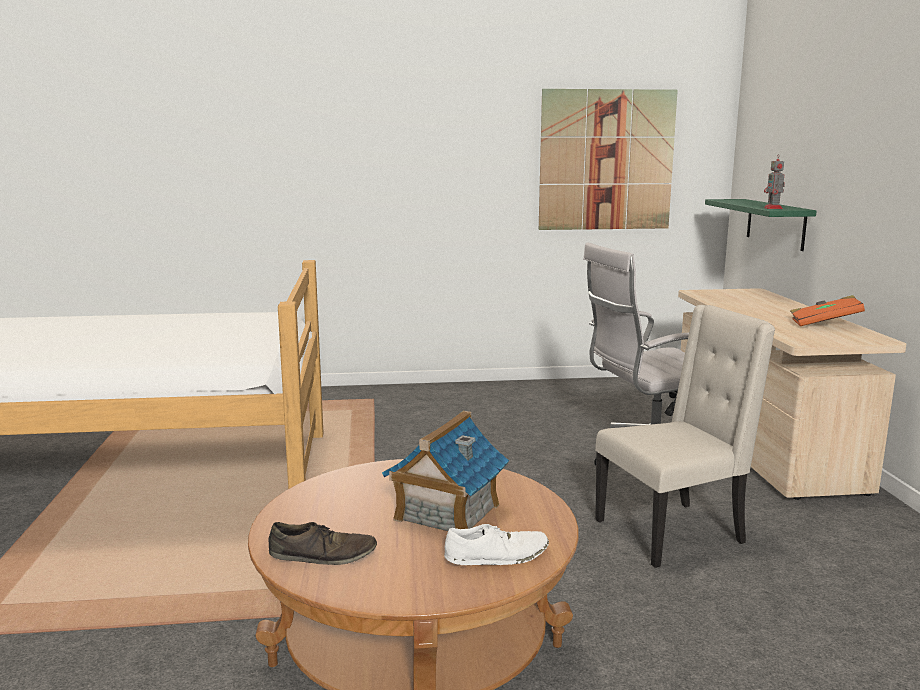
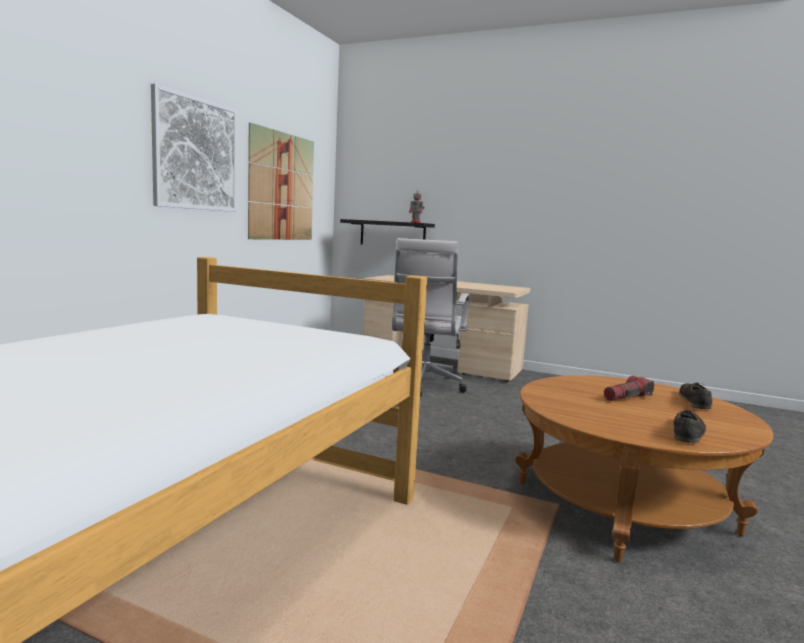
camera: 60 degrees left, 5 degrees down
toy house [382,411,509,531] -> flashlight [604,376,654,401]
white shoe [444,524,549,565] -> brown shoe [679,382,712,409]
beige chair [595,305,775,568] -> none
green shelf [705,199,816,251] -> black shelf [340,219,435,245]
orange book [790,295,865,326] -> none
none -> picture [151,84,237,212]

